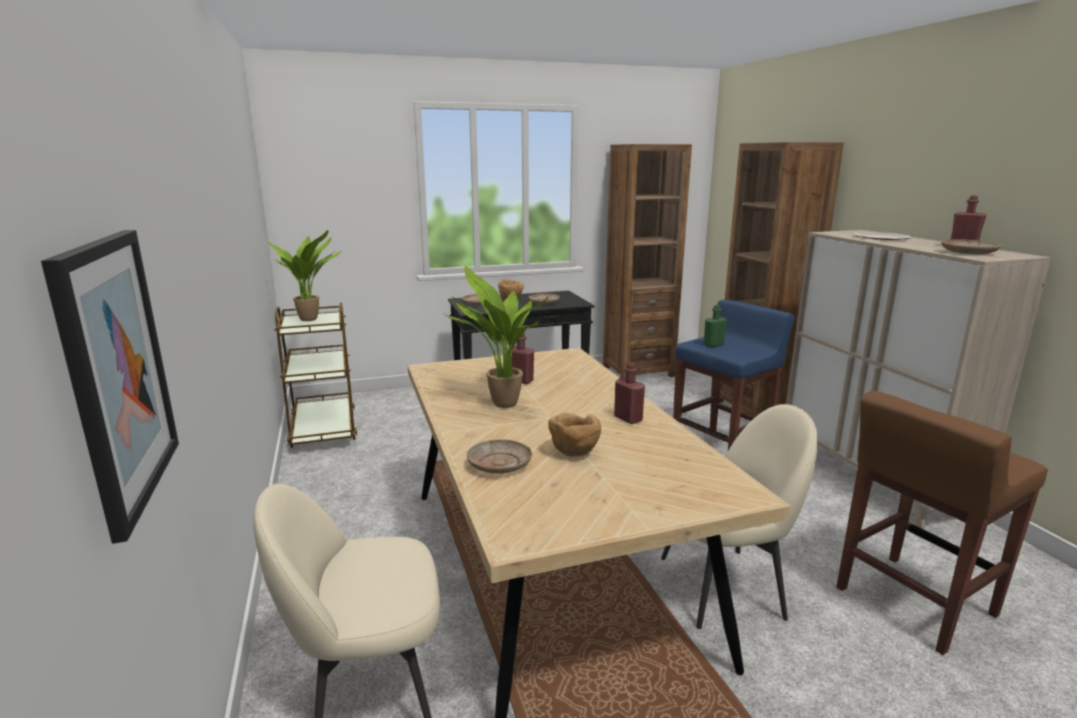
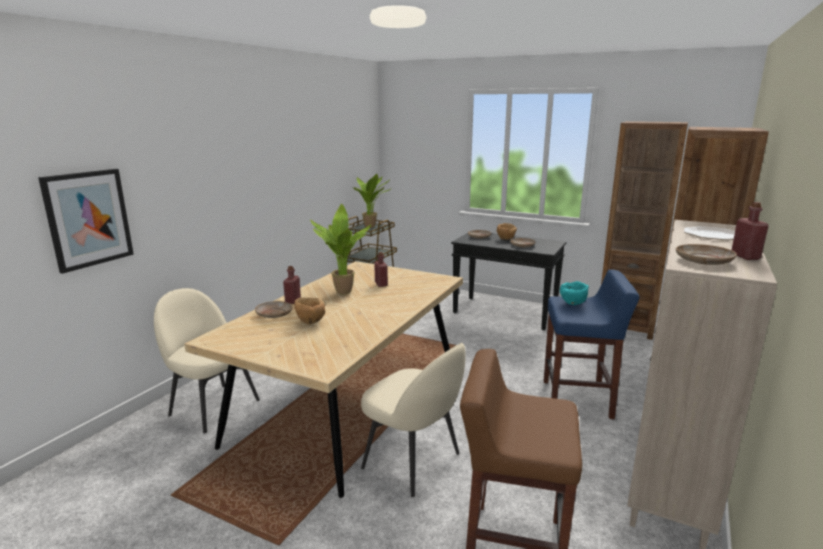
camera: 45 degrees right, 0 degrees up
red bottle [614,362,645,424] -> red bottle moved to [283,266,301,304]
green bottle [703,305,726,347] -> turquoise bowl [560,281,589,305]

